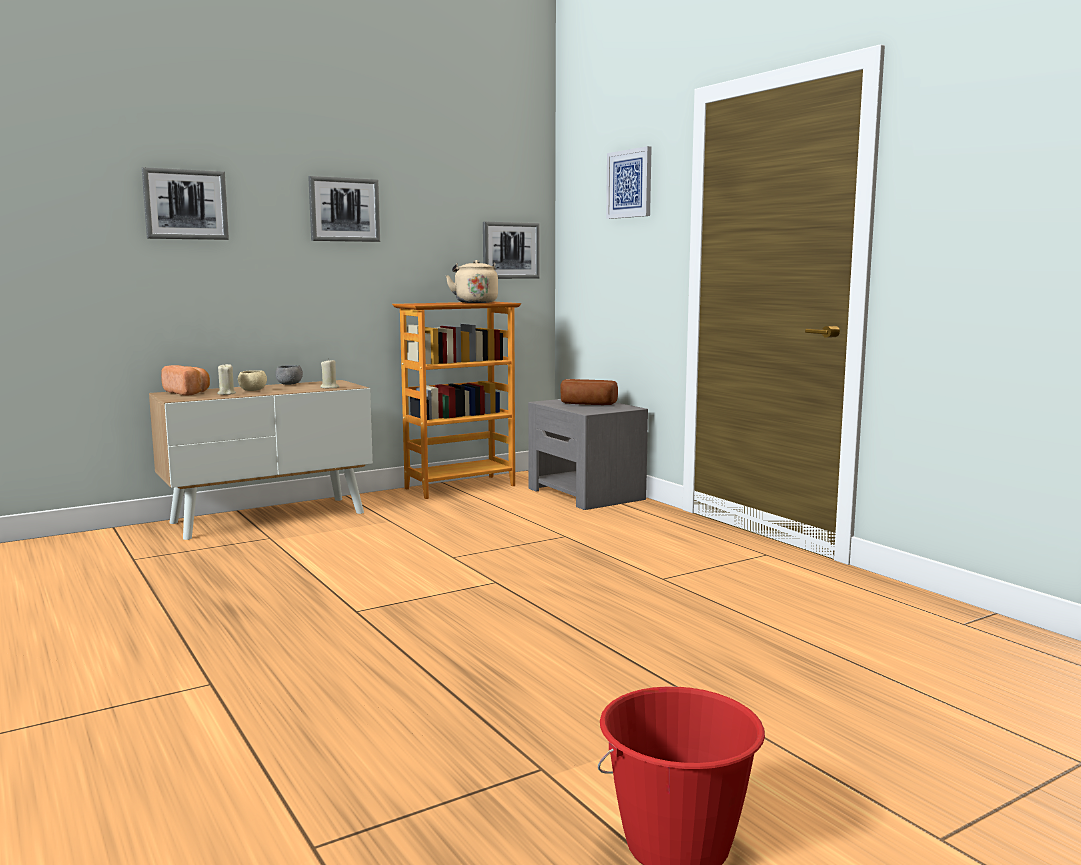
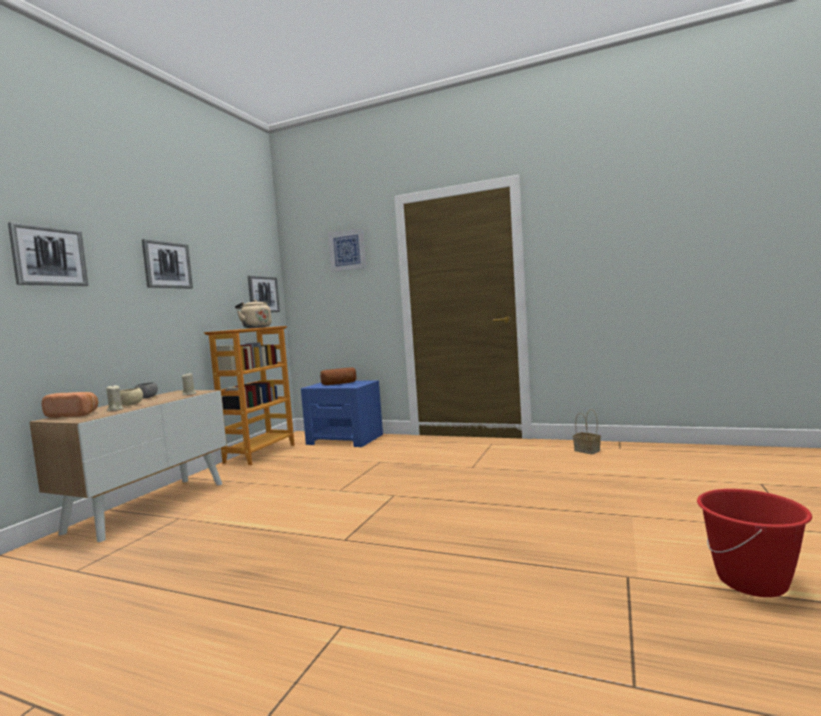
camera: 35 degrees left, 5 degrees down
grey nightstand [528,399,648,510] -> blue nightstand [301,380,383,447]
none -> basket [573,409,601,454]

